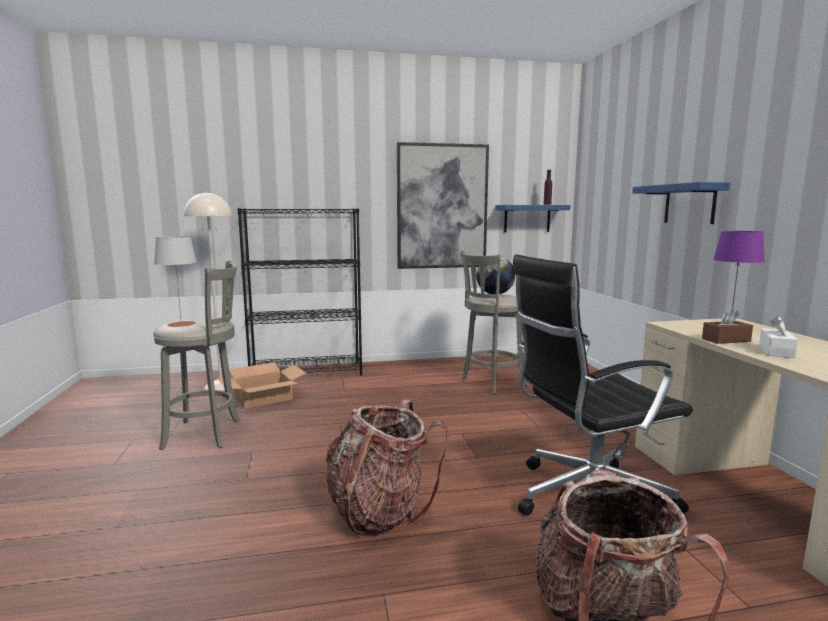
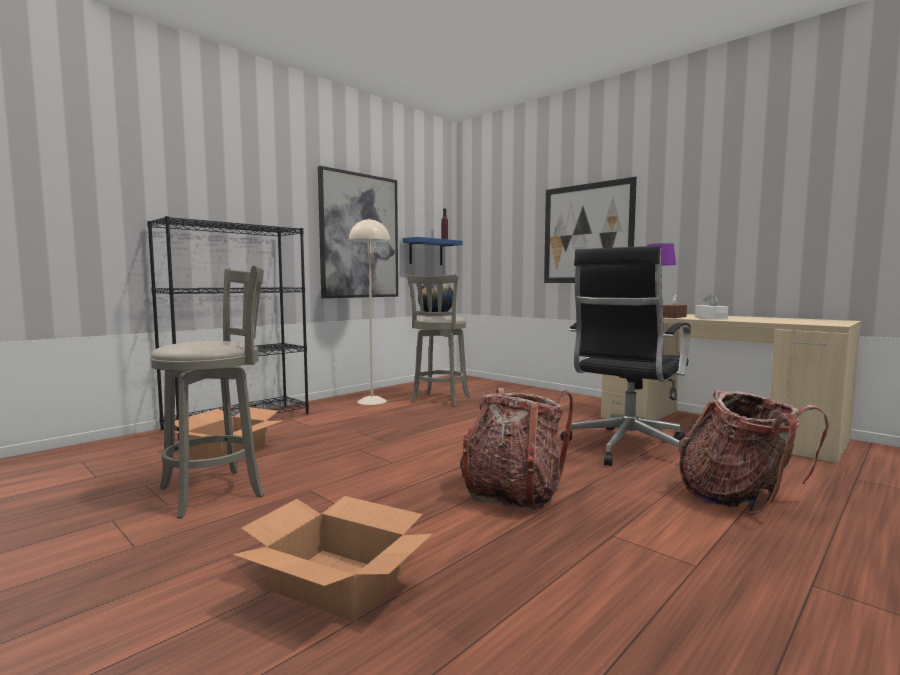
camera: 35 degrees left, 5 degrees down
grey table lamp [154,236,197,327] -> none
beige floor lamp [184,192,232,391] -> beige floor lamp moved to [349,218,390,405]
blue shelf [632,182,730,224] -> picture [544,177,637,283]
none -> cardboard box [232,496,432,622]

